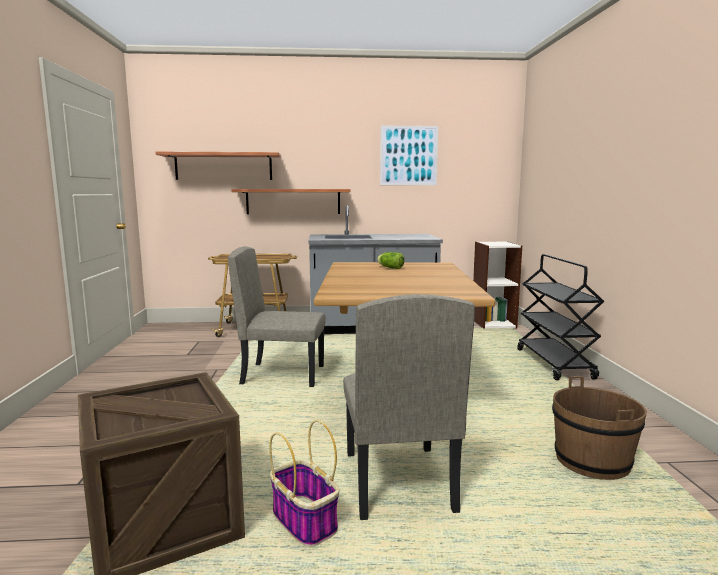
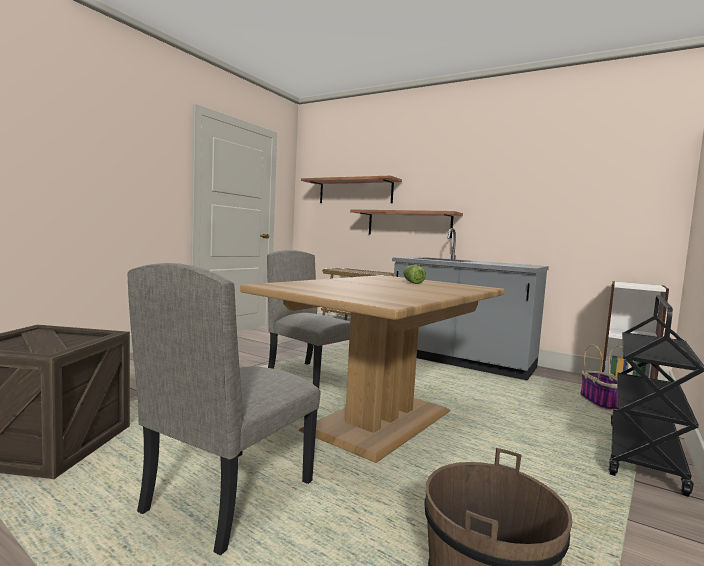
camera: 35 degrees right, 5 degrees down
basket [269,420,339,547] -> basket moved to [580,344,629,411]
picture [380,126,438,185] -> none

